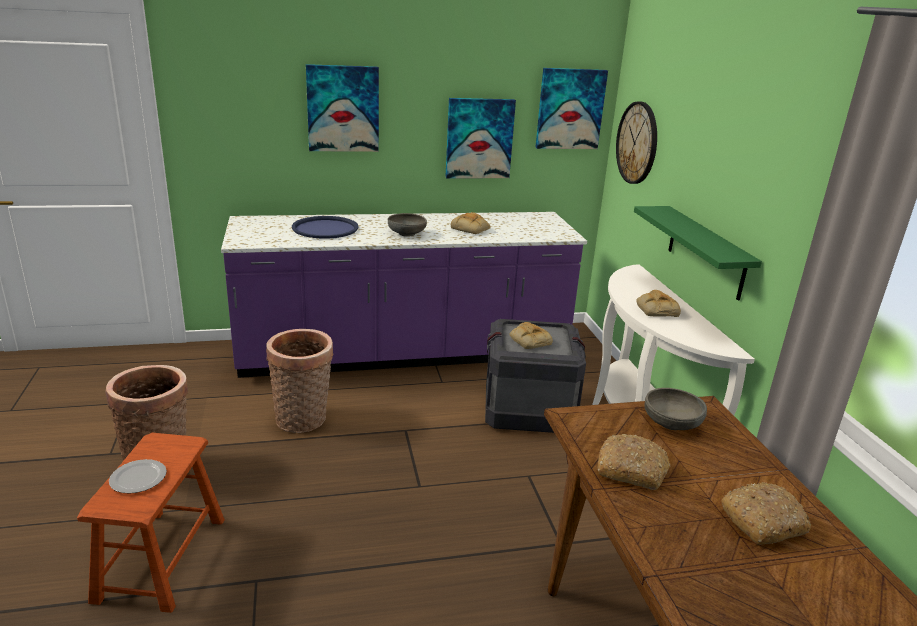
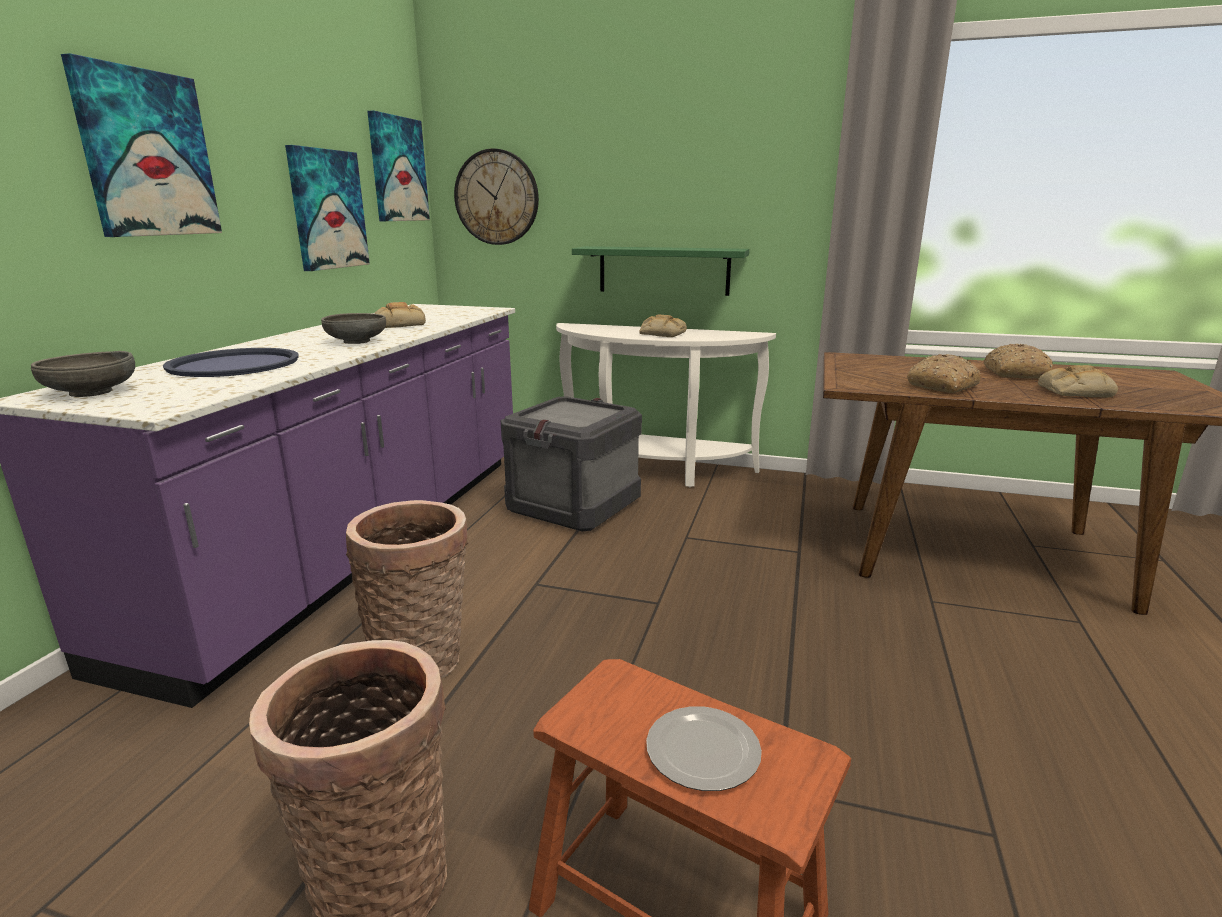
camera: 60 degrees left, 5 degrees down
bread [509,322,553,349] -> bread moved to [1038,365,1118,398]
grey bowl [645,388,707,430] -> grey bowl moved to [31,351,135,397]

